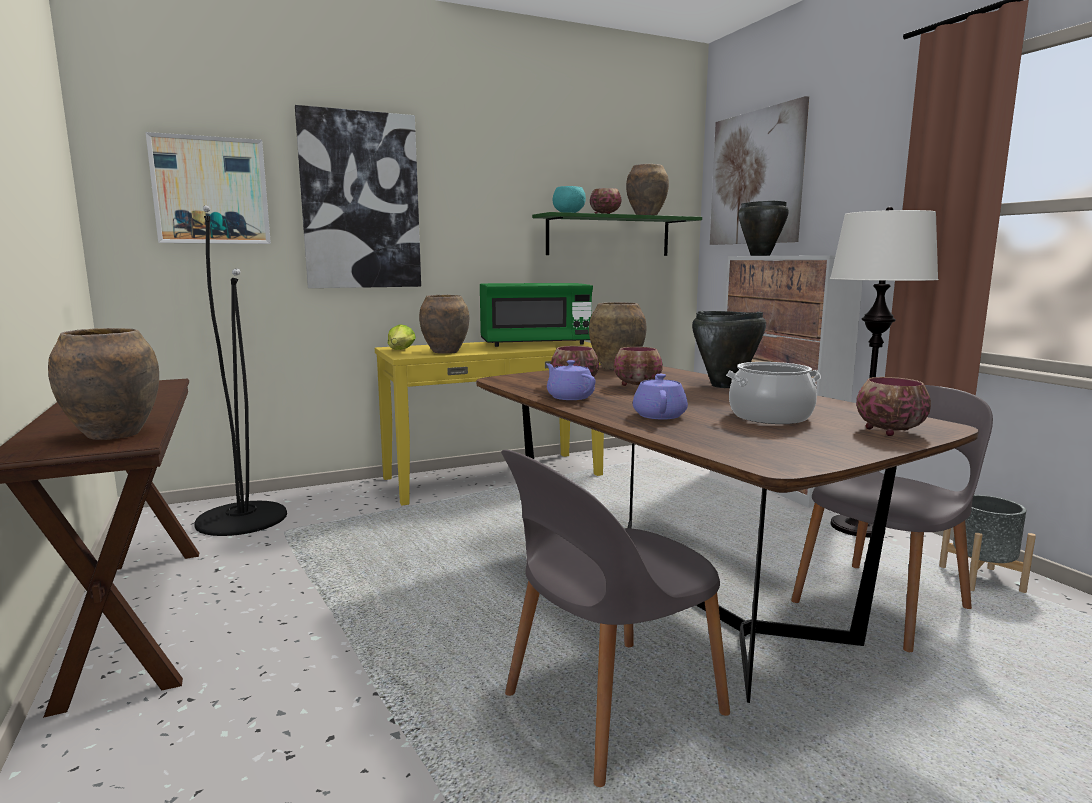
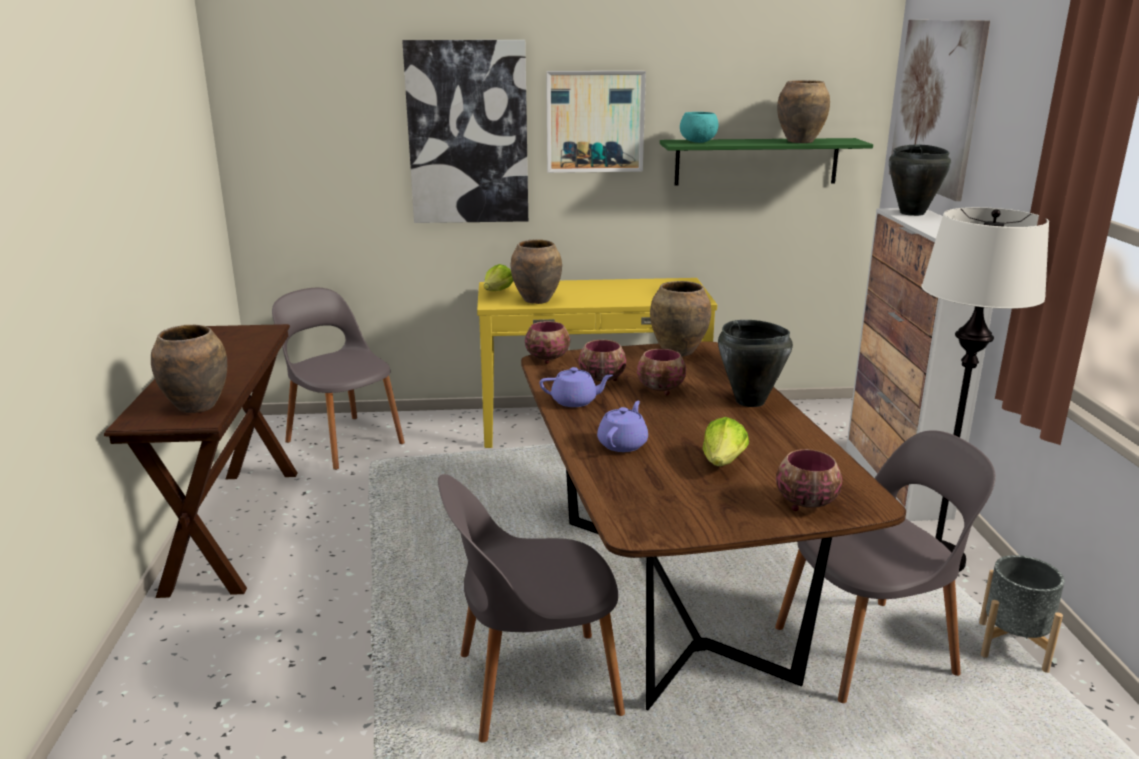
camera: 20 degrees right, 10 degrees up
picture [146,132,271,244] -> picture moved to [546,71,646,173]
black floor lamp [194,205,287,536] -> grey chair [272,288,405,470]
green microwave [480,283,593,347] -> none
purple teapot [546,360,595,400] -> purple teapot turned 105 degrees clockwise [540,367,613,407]
bowl [590,188,621,214] -> bowl moved to [525,321,570,364]
cooking pot [726,362,821,424] -> lettuce [703,417,749,466]

